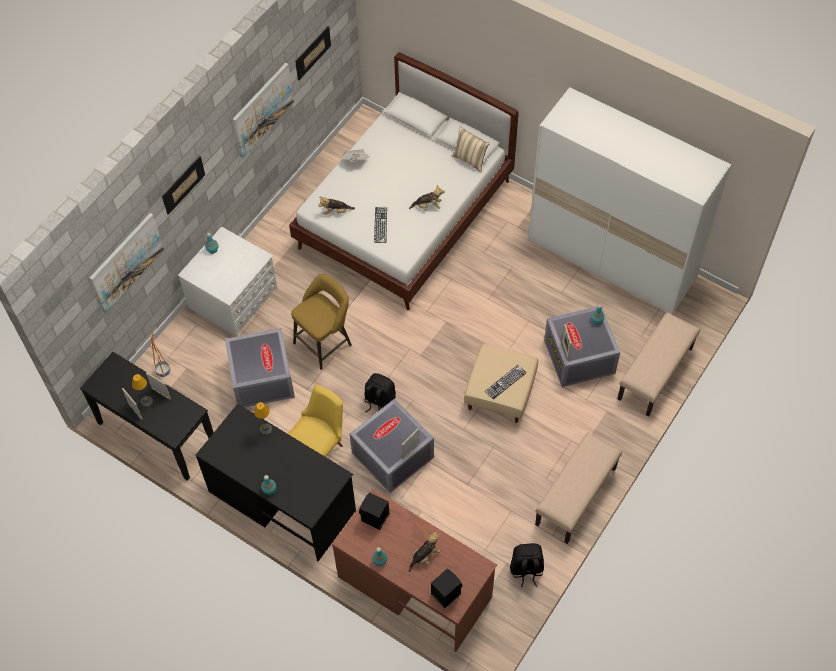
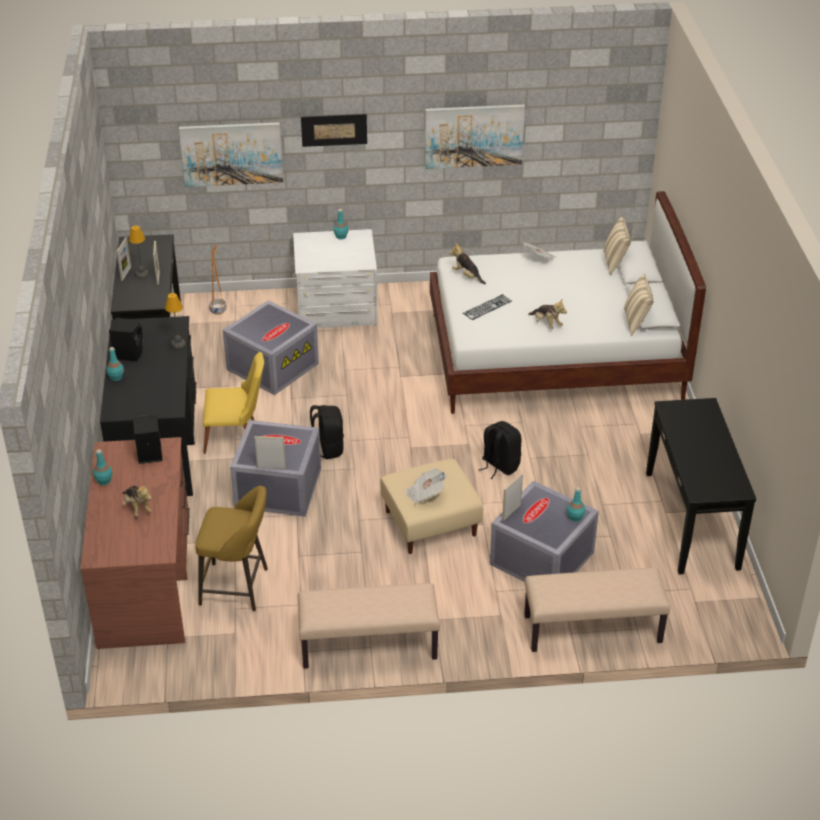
camera: 50 degrees right, 20 degrees down
yellow stool [291,274,352,370] -> yellow stool moved to [195,486,268,611]
picture [295,26,331,81] -> none
plush toy [409,532,440,572] -> plush toy turned 45 degrees clockwise [122,483,152,517]
black speaker [431,568,462,608] -> black speaker moved to [109,318,143,361]
keyboard [485,365,526,399] -> newspaper [405,468,447,504]
black backpack [510,543,544,588] -> black backpack moved to [479,421,522,479]
white wardrobe [528,87,732,314] -> black console table [646,398,756,574]
none -> beige pillow [604,217,631,275]

